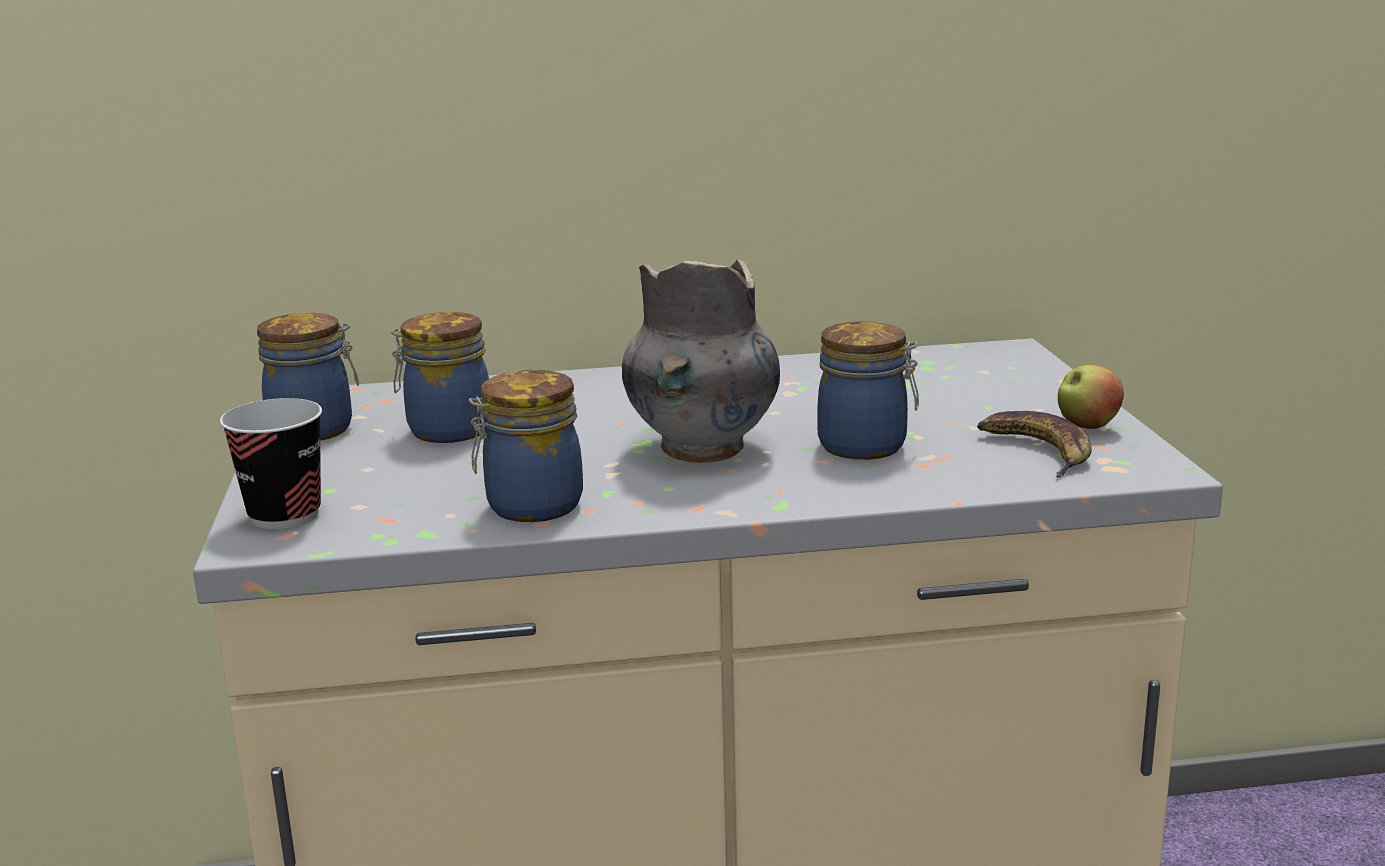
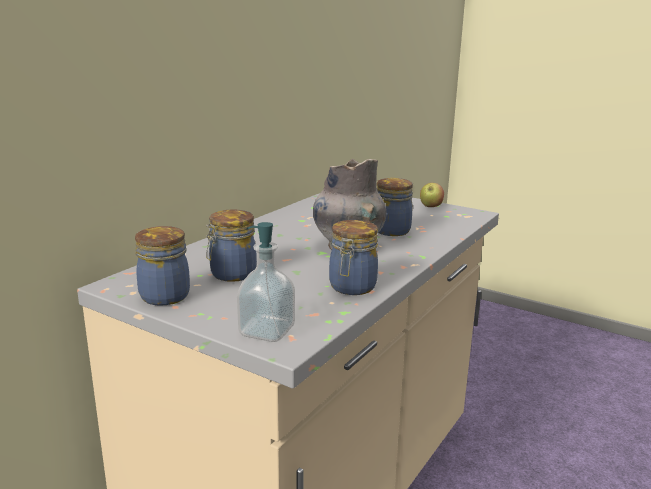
camera: 50 degrees left, 0 degrees up
cup [220,398,322,529] -> soap dispenser [237,222,295,342]
banana [977,411,1092,478] -> none

